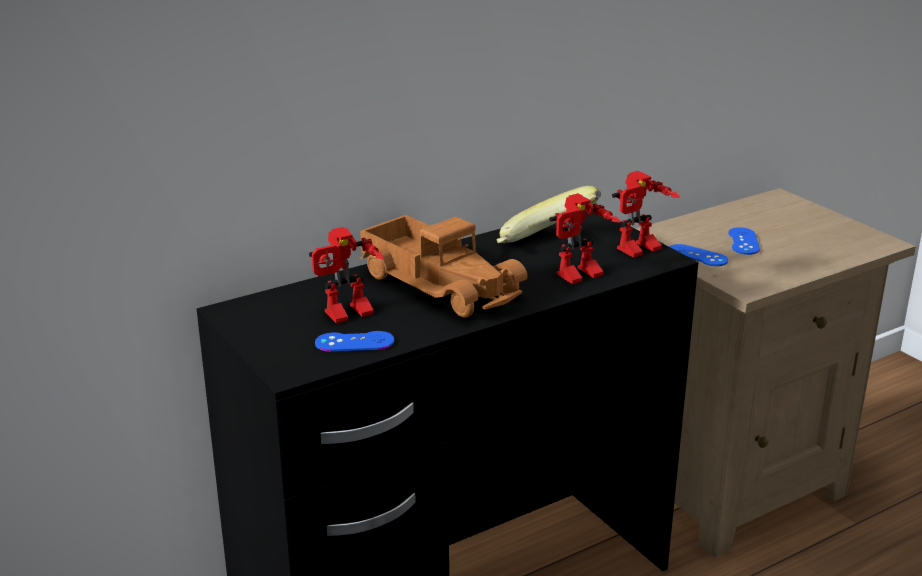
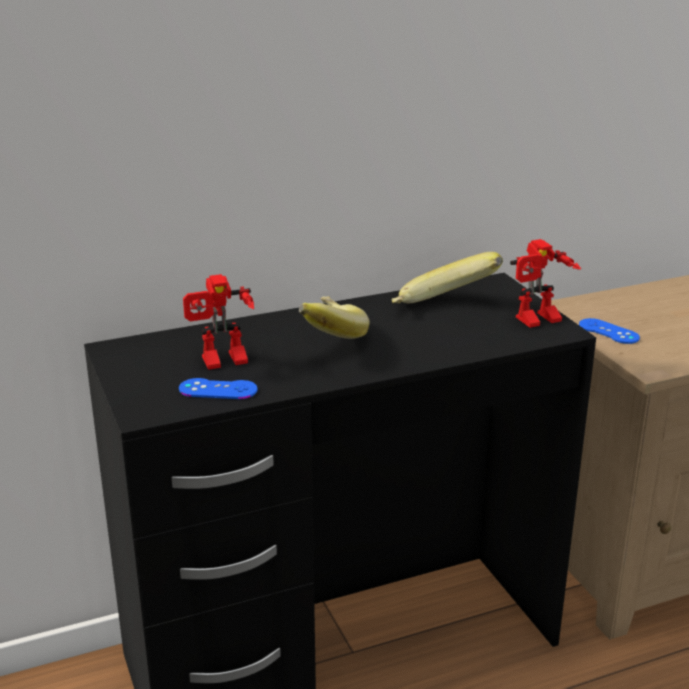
camera: 10 degrees right, 0 degrees up
toy truck [359,215,527,318] -> banana [299,296,370,339]
toy robot [549,193,621,284] -> none
blue game controller [728,227,760,255] -> none

